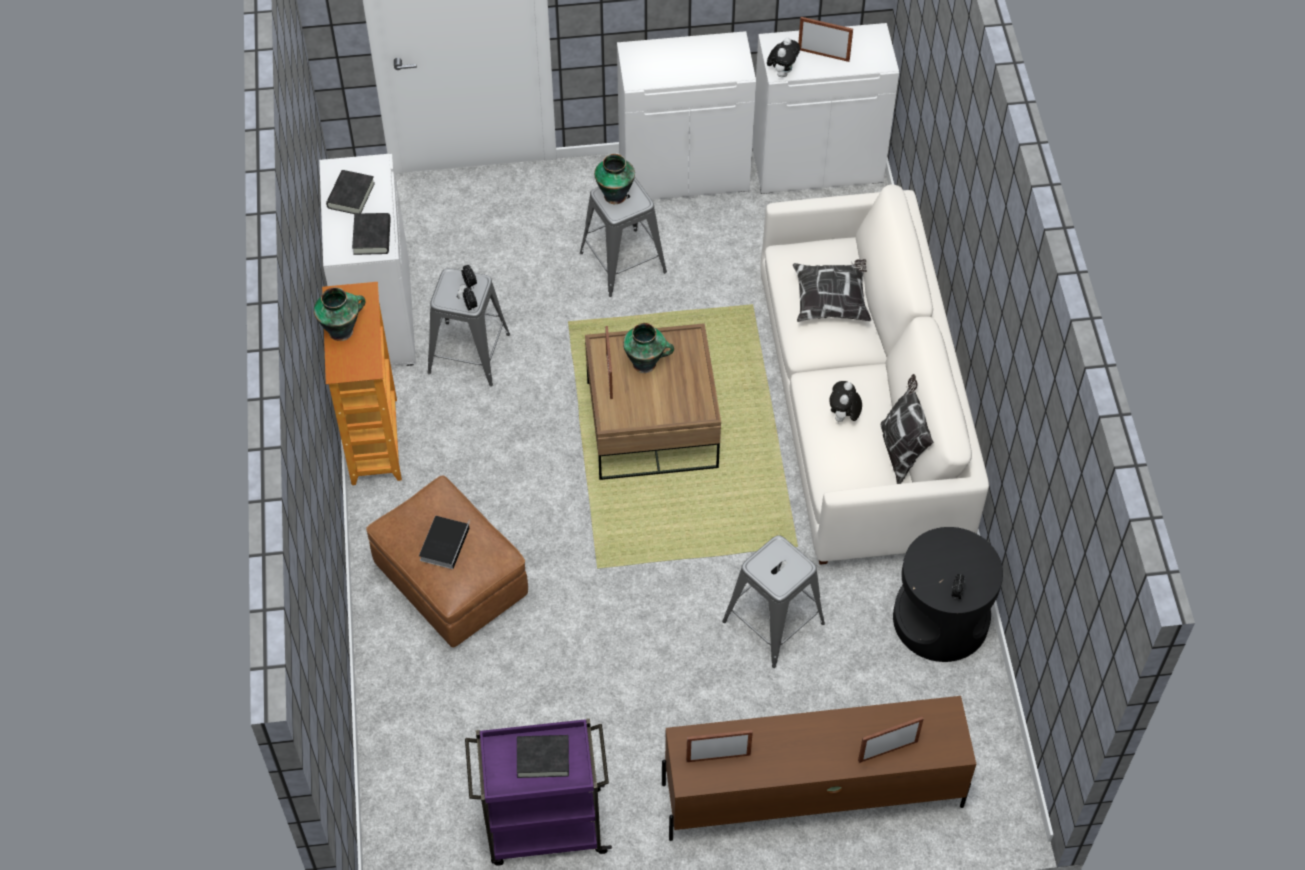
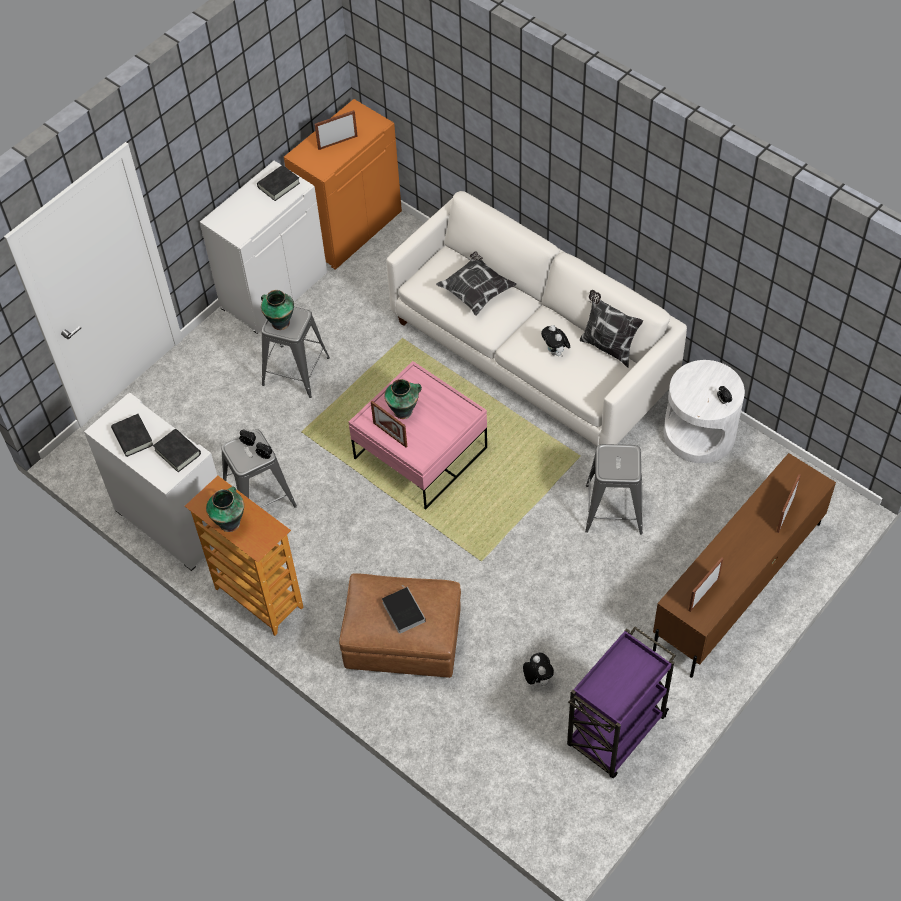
camera: 40 degrees left, 0 degrees up
black book [517,735,569,778] -> black book moved to [257,165,300,201]
brown coffee table [585,323,721,480] -> pink coffee table [348,361,487,510]
white cabinet [752,23,899,194] -> orange cabinet [284,99,402,270]
plush toy [767,38,800,77] -> plush toy moved to [523,653,554,686]
black side table [893,527,1003,662] -> white side table [664,360,745,463]

